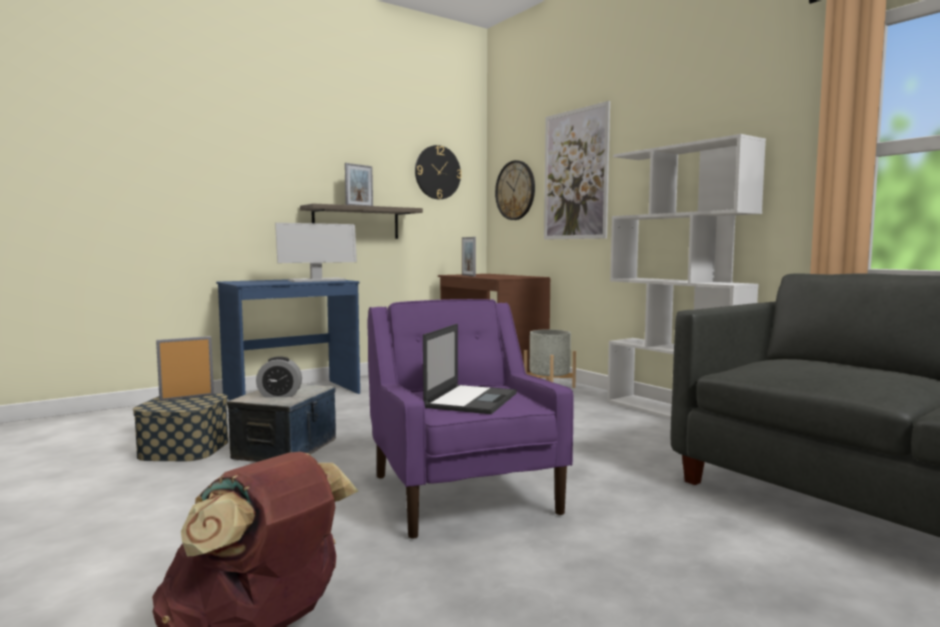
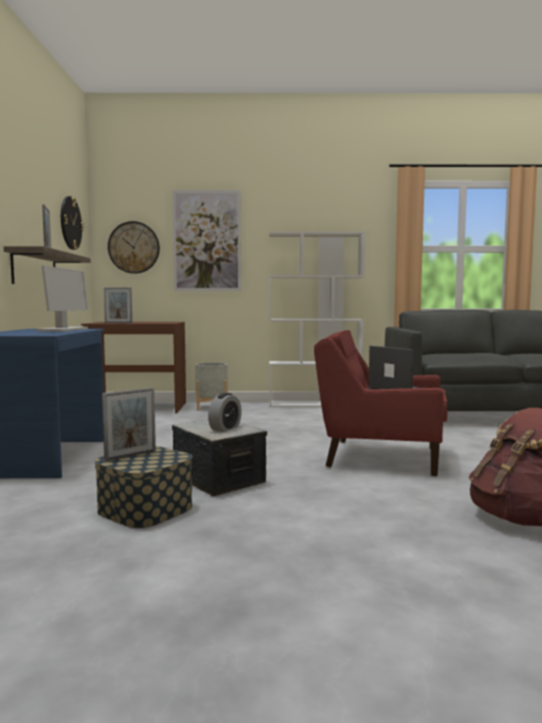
camera: 55 degrees left, 0 degrees up
picture frame [156,336,214,401] -> picture frame turned 135 degrees counterclockwise [102,388,156,461]
purple armchair [367,299,574,539] -> red armchair [314,330,447,477]

